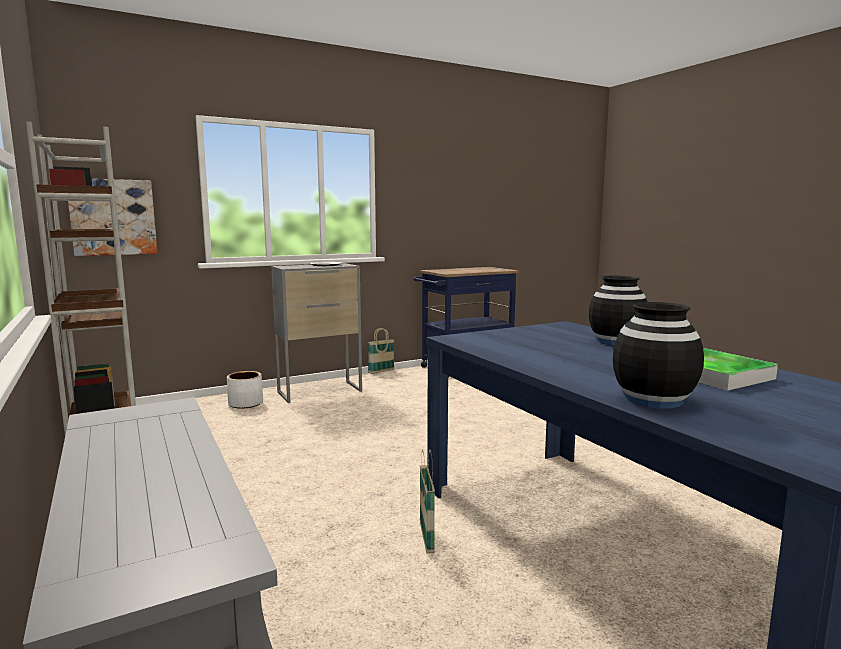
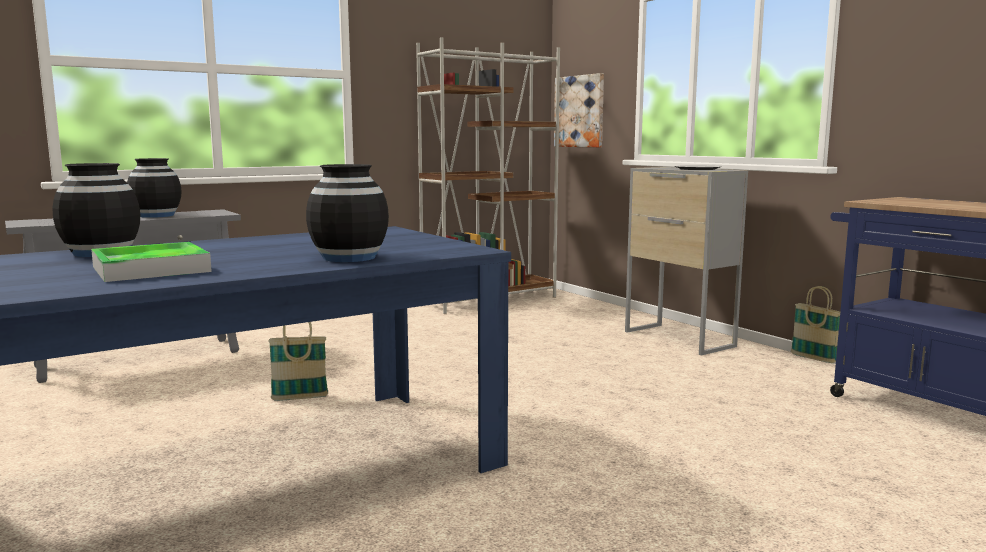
camera: 85 degrees right, 0 degrees up
white planter [227,371,263,409] -> none
none -> black vase [127,158,182,218]

